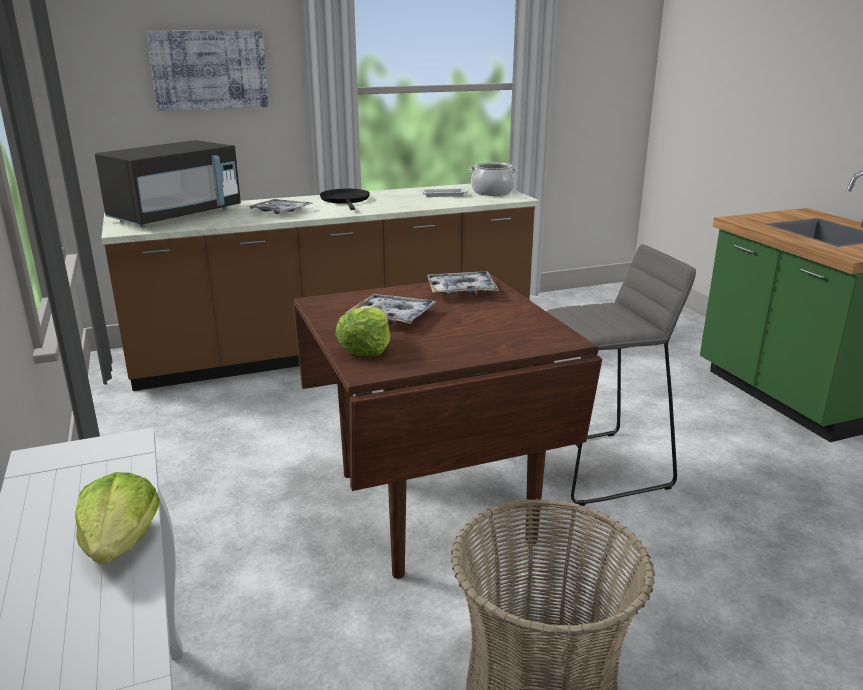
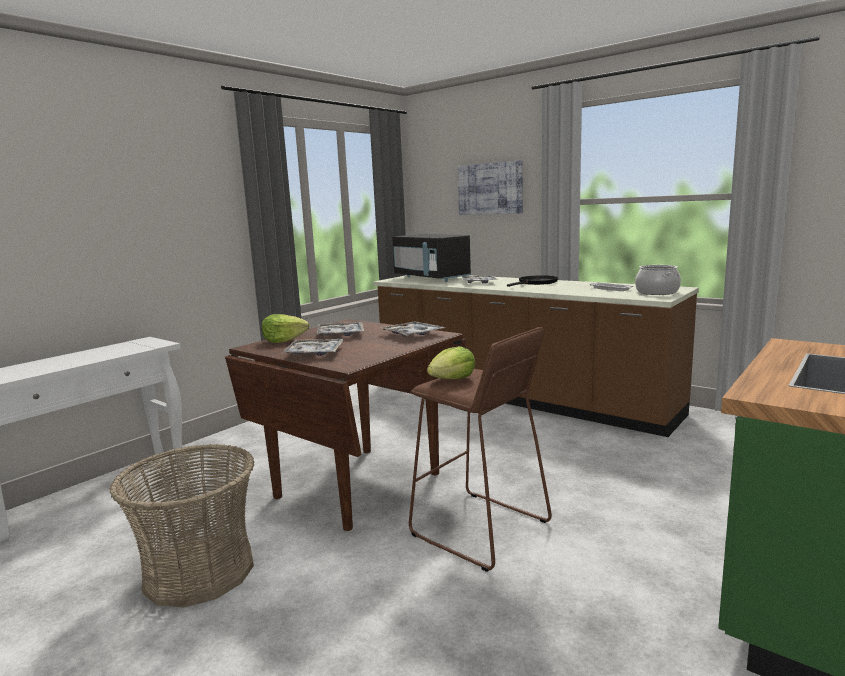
camera: 60 degrees right, 10 degrees down
lettuce [75,472,160,565] -> lettuce moved to [427,346,475,379]
black microwave [95,140,241,227] -> black microwave turned 45 degrees clockwise [392,234,471,282]
grey stool [546,244,696,506] -> brown stool [409,327,552,572]
none -> tray [283,339,344,356]

